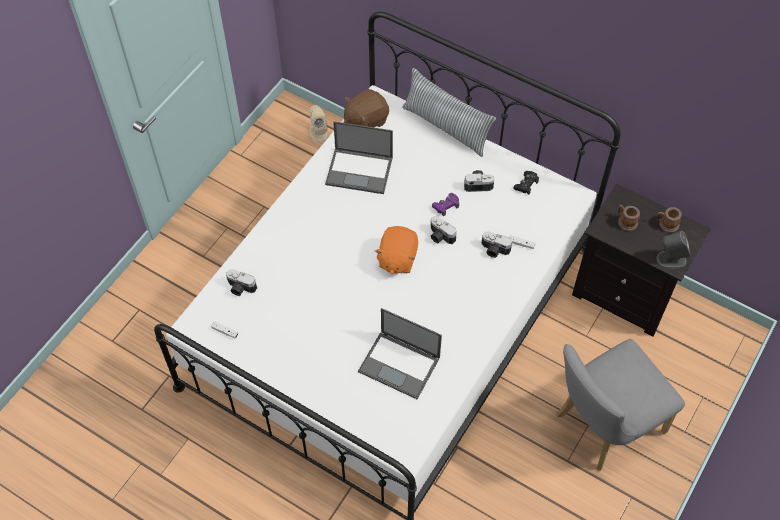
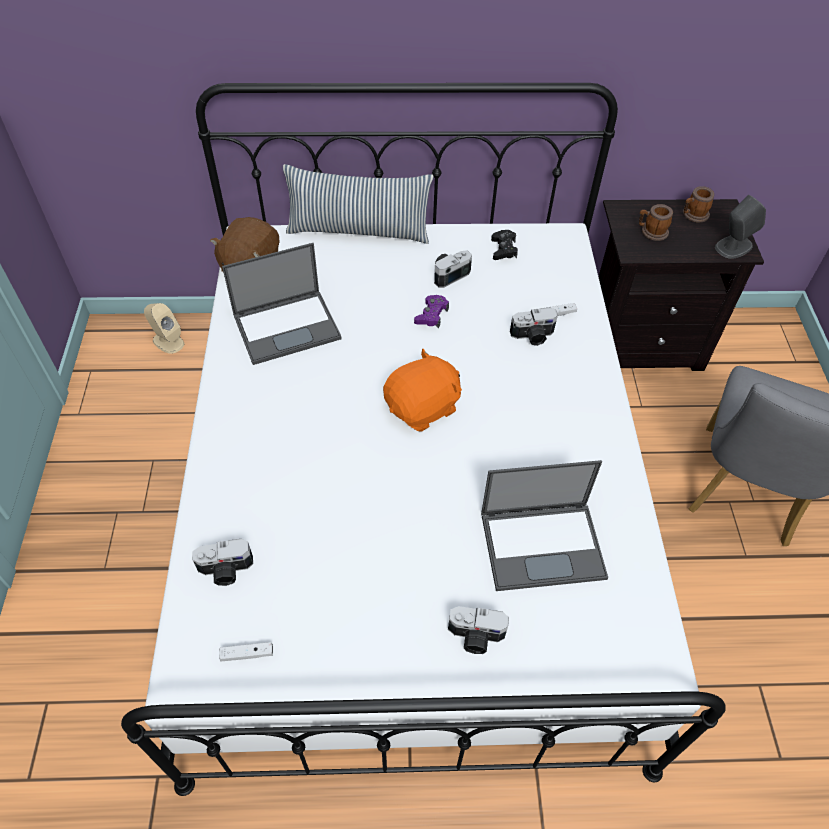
camera: 35 degrees left, 5 degrees down
orange plush toy [375,226,418,274] -> orange plush toy turned 105 degrees counterclockwise [383,349,462,431]
camera [431,216,457,244] -> camera moved to [448,606,509,654]

